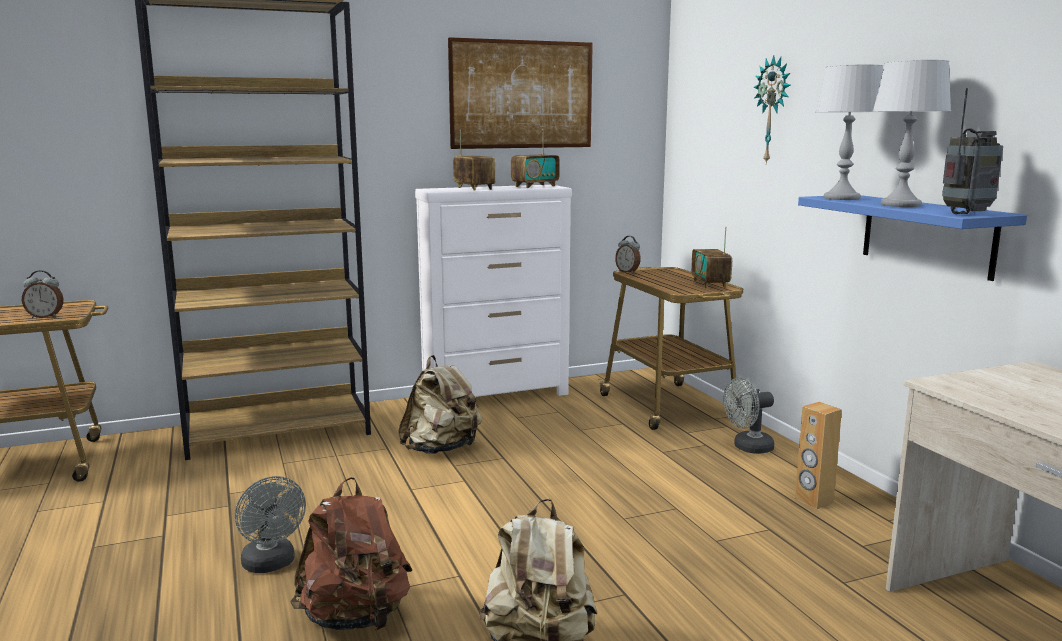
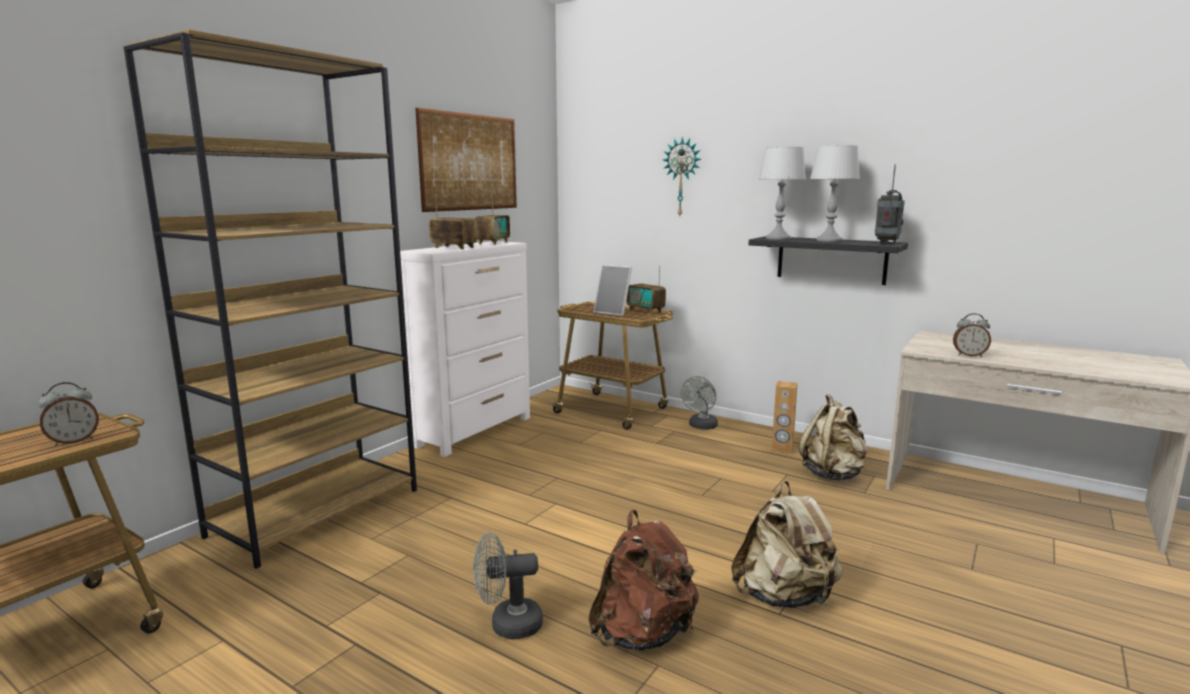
camera: 35 degrees left, 0 degrees up
grey fan [235,476,306,573] -> grey fan turned 150 degrees clockwise [473,532,543,639]
beige backpack [398,355,482,454] -> beige backpack moved to [799,394,867,480]
alarm clock [615,236,641,274] -> alarm clock moved to [953,313,991,357]
blue shelf [798,195,1027,281] -> black shelf [749,236,908,285]
none -> picture frame [593,265,632,316]

